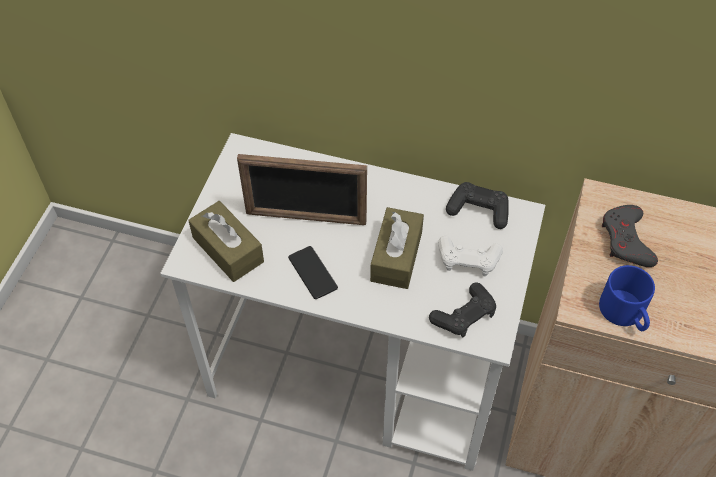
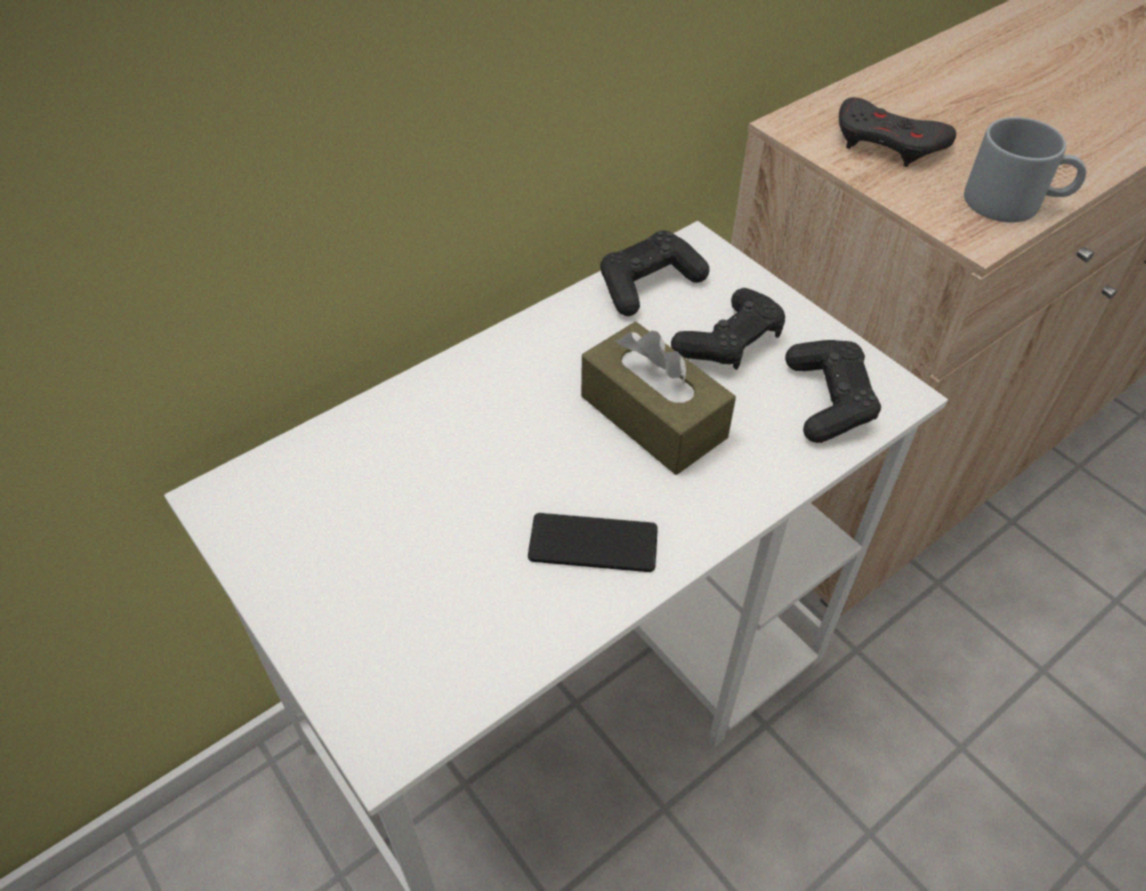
camera: 55 degrees left, 5 degrees down
brown tissue box [188,201,264,282] -> none
picture frame [237,154,367,225] -> none
white game controller [438,236,503,276] -> black game controller [671,288,785,370]
blue mug [599,265,655,331] -> grey mug [964,117,1086,222]

